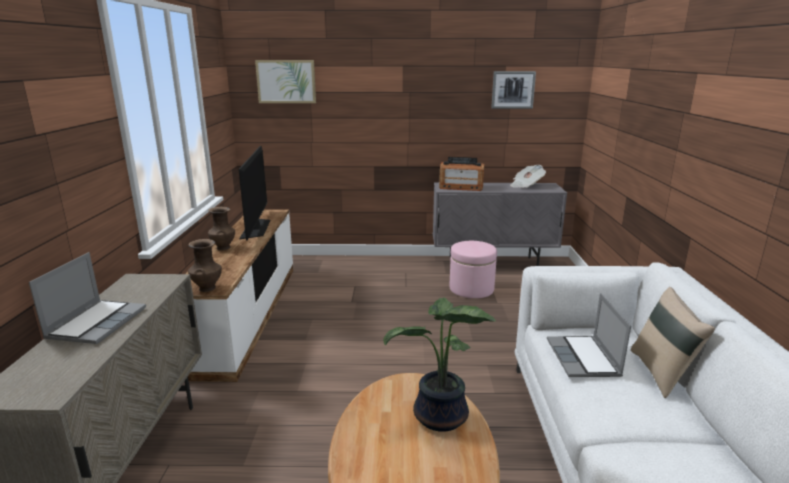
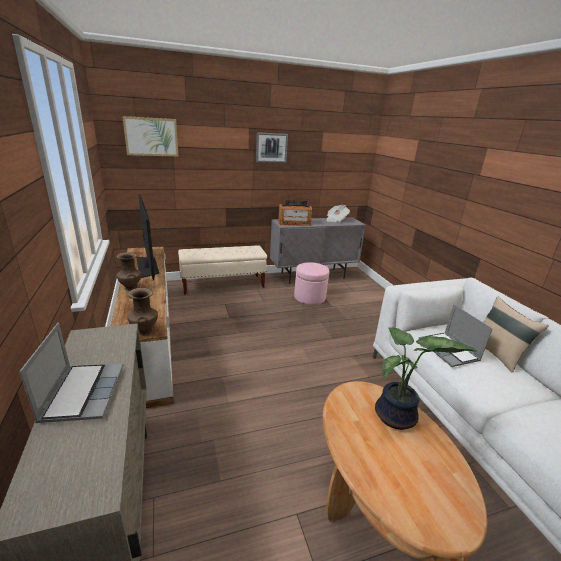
camera: 20 degrees left, 5 degrees up
picture [491,71,536,109] -> picture moved to [256,132,288,163]
none -> beige bench [178,245,267,295]

